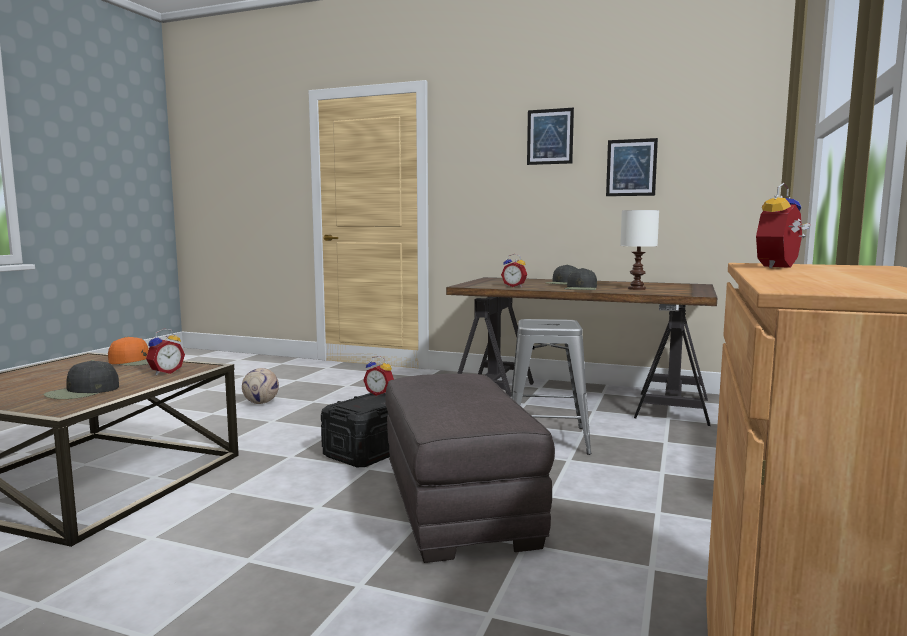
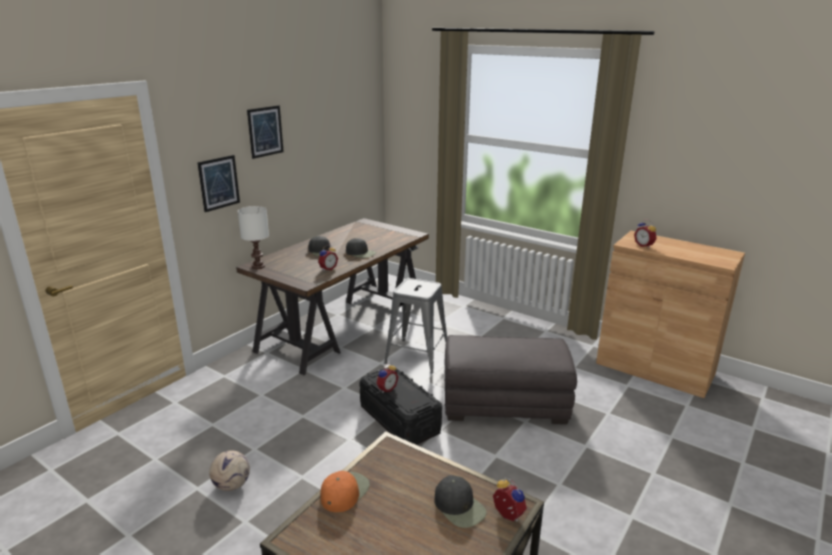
camera: 75 degrees left, 15 degrees up
alarm clock [146,329,185,375] -> alarm clock moved to [493,478,527,521]
picture [606,138,658,196] -> picture moved to [197,155,240,212]
white table lamp [620,210,659,290] -> white table lamp moved to [238,206,269,269]

